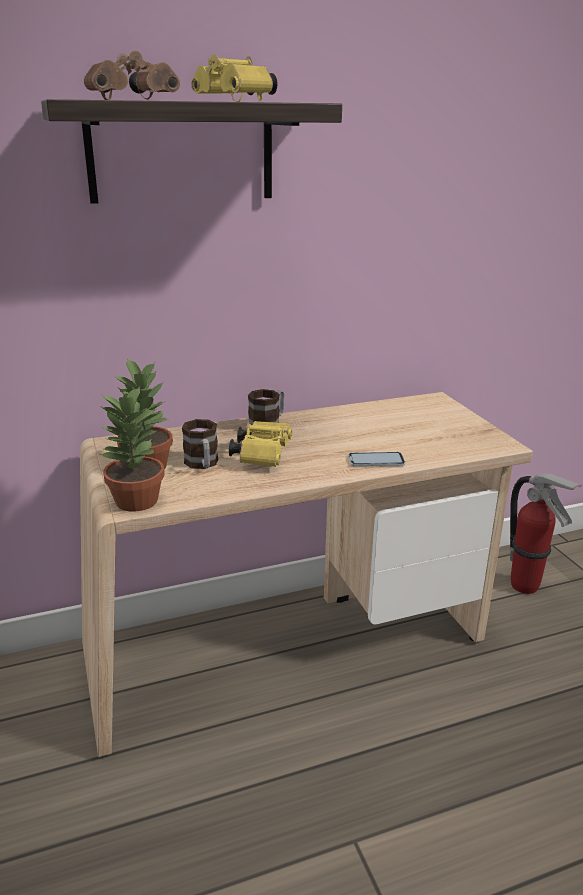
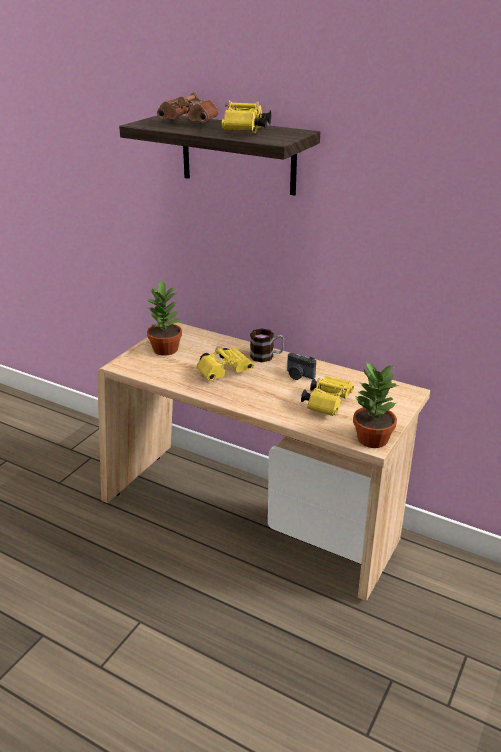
camera: 50 degrees right, 5 degrees up
potted plant [100,386,165,512] -> potted plant moved to [353,362,399,448]
mug [182,419,218,469] -> none
phone [348,452,405,466] -> none
fire extinguisher [510,473,582,594] -> none
none -> camera [287,353,316,380]
none -> yellow binoculars [301,376,354,416]

